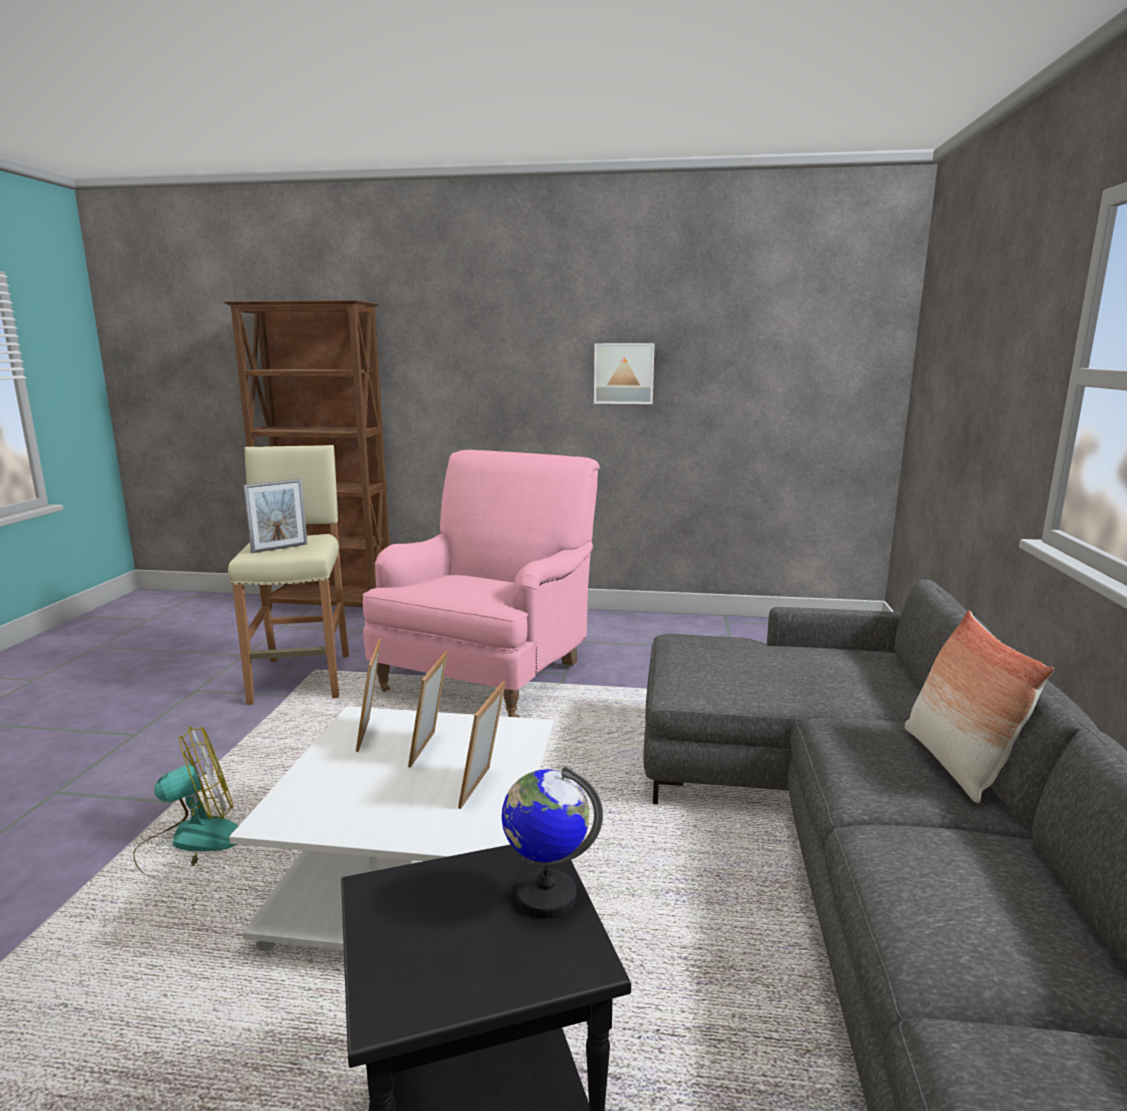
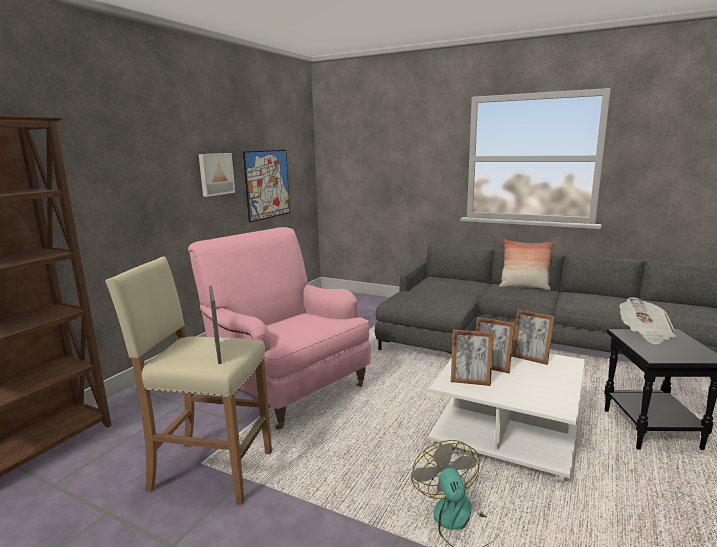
camera: 70 degrees left, 0 degrees up
globe [502,766,603,919] -> newspaper [619,297,676,344]
none -> picture [243,150,290,223]

